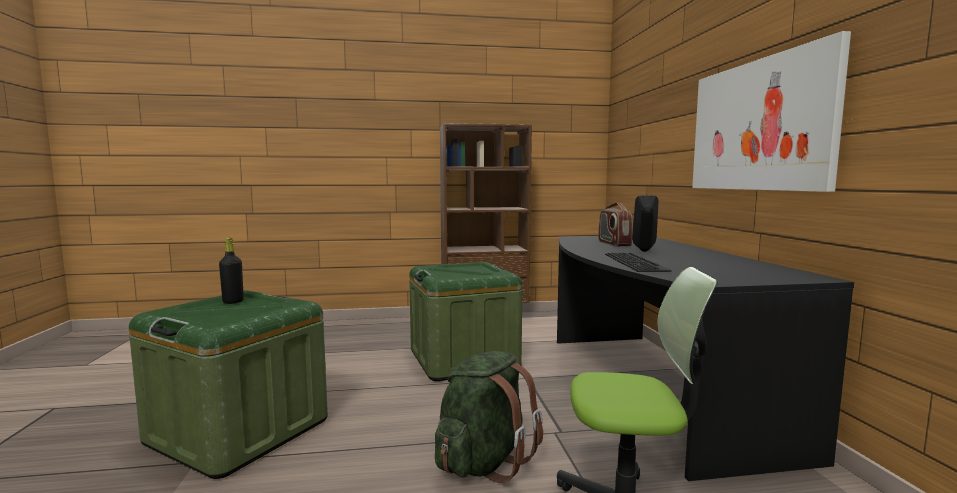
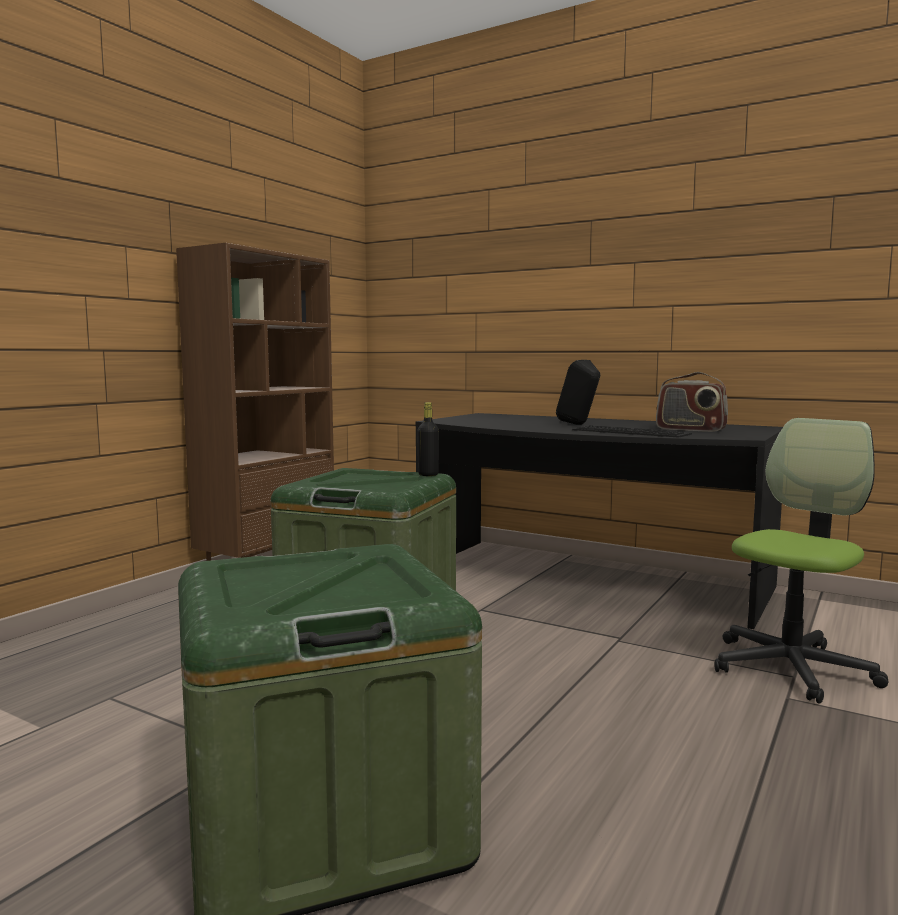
camera: 50 degrees left, 0 degrees up
black bottle [219,238,244,304] -> black bottle moved to [417,402,439,476]
green backpack [435,351,543,483] -> none
radio [598,202,633,247] -> radio moved to [656,372,728,432]
picture [692,31,851,192] -> none

